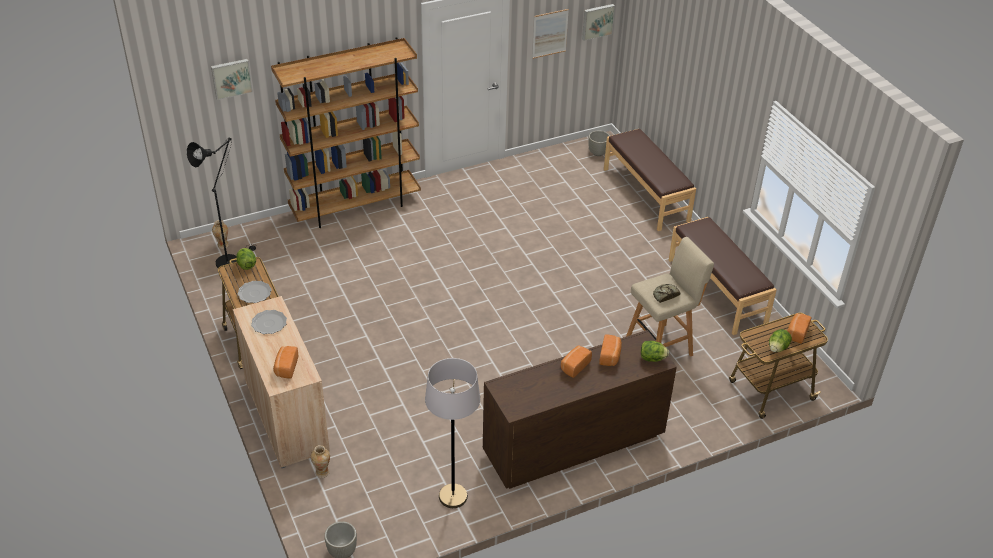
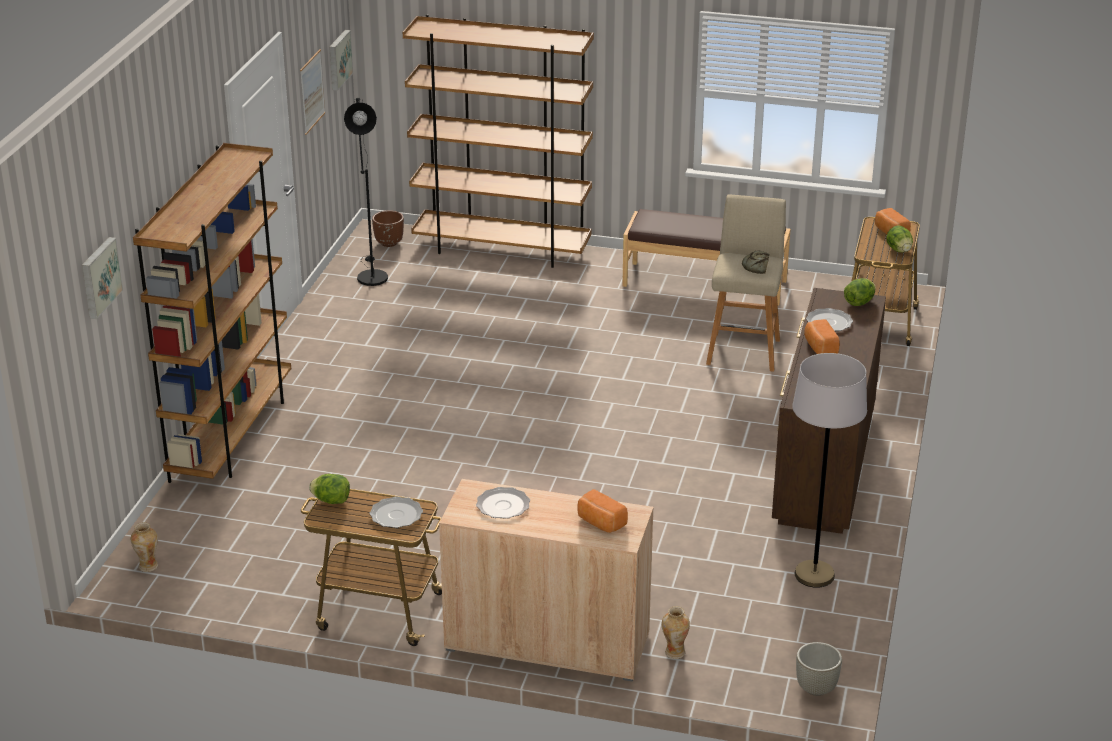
camera: 50 degrees left, 10 degrees down
black floor lamp [187,137,256,269] -> black floor lamp moved to [344,98,388,286]
grey planter [588,130,610,156] -> brown planter [372,210,404,247]
bread [599,334,622,366] -> plate [806,308,853,332]
brown bench [604,129,696,231] -> brown bookcase [403,14,594,268]

